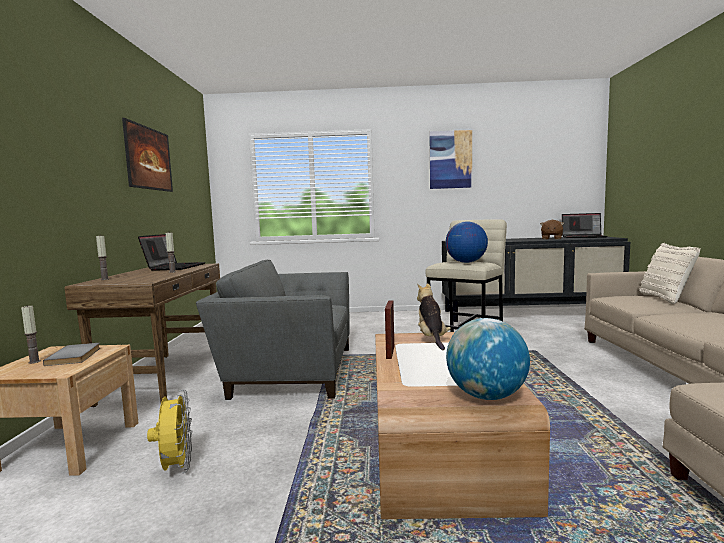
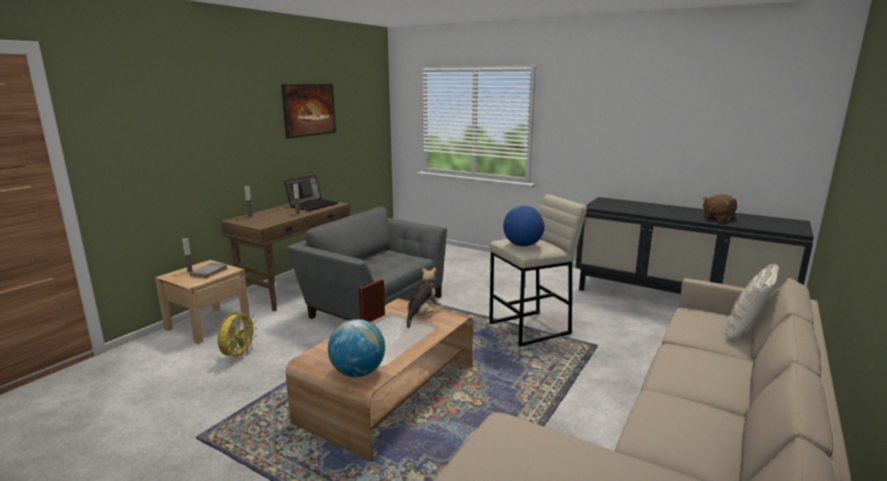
camera: 30 degrees right, 10 degrees up
picture [429,130,472,189] -> none
laptop [562,213,607,238] -> none

